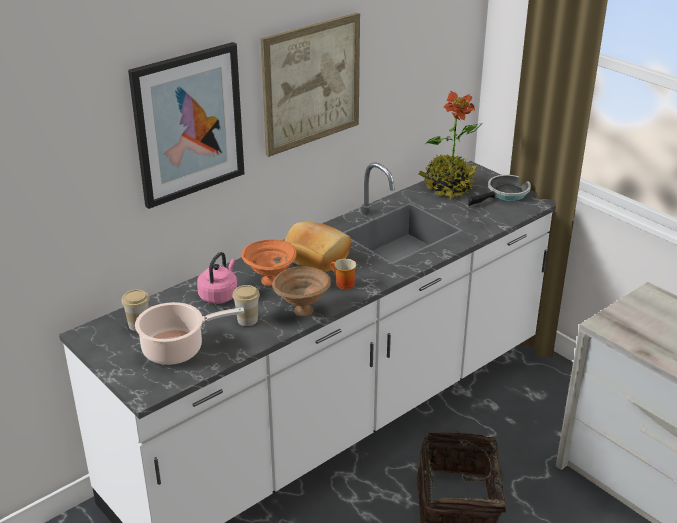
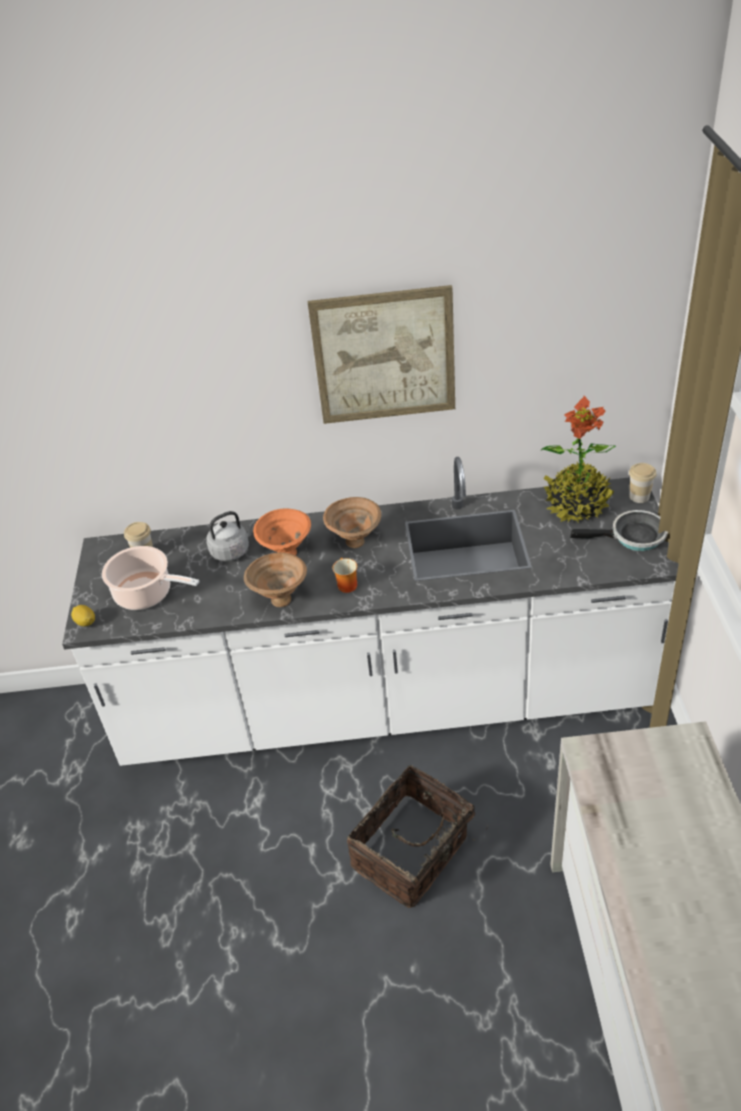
camera: 40 degrees right, 10 degrees up
picture [128,42,244,209] -> none
pink kettle [197,252,237,304] -> grey kettle [206,511,256,561]
cup [232,285,260,326] -> cup moved to [629,463,656,503]
bread [284,222,351,273] -> brown bowl [323,497,381,548]
none -> lemon [71,605,95,626]

